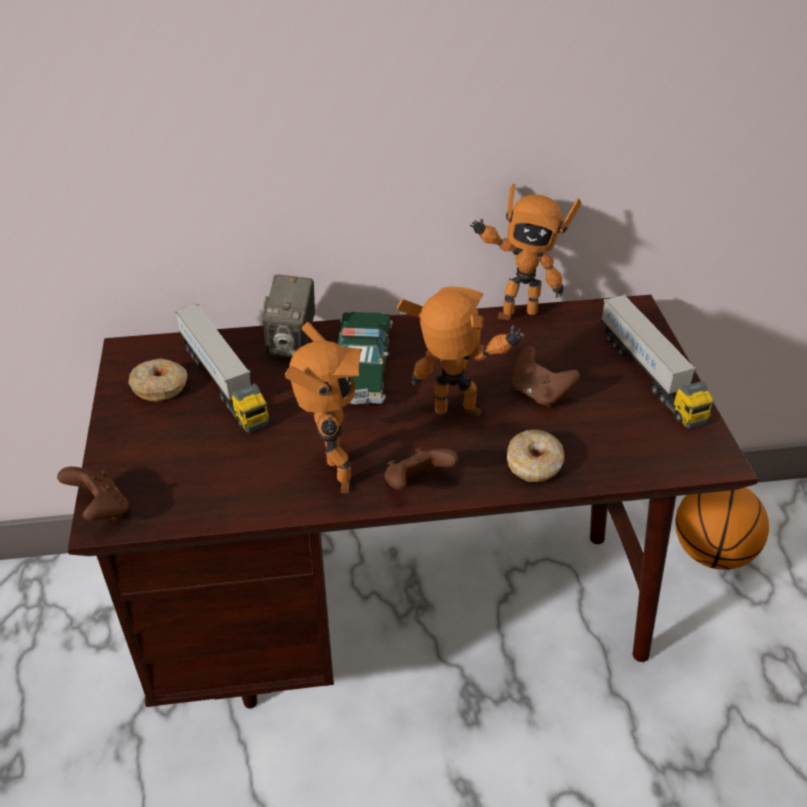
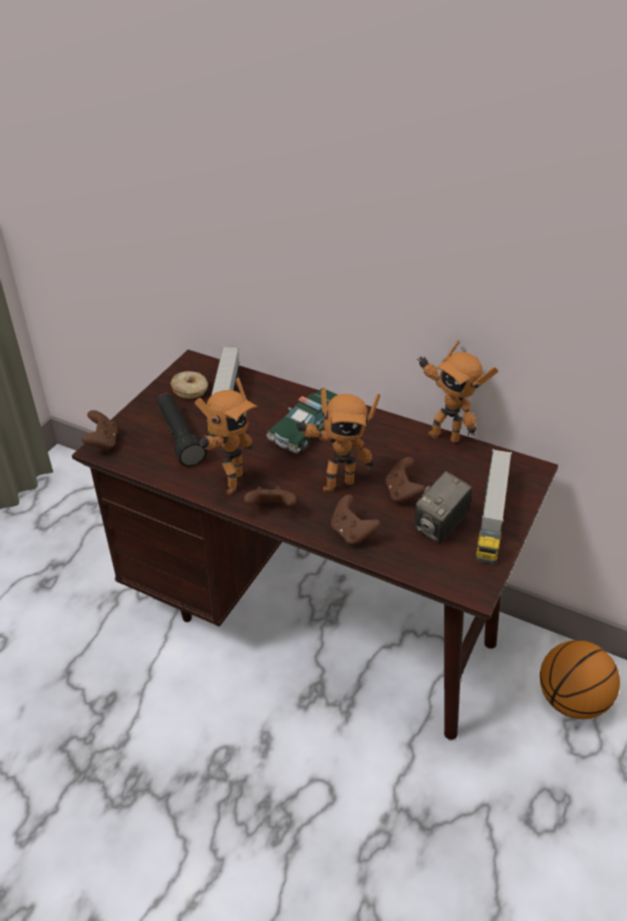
camera: 35 degrees right, 0 degrees up
camera [263,274,315,358] -> camera moved to [415,471,472,544]
toy robot [397,287,525,416] -> toy robot turned 120 degrees clockwise [294,388,380,493]
donut [507,430,565,482] -> brown game controller [331,494,380,545]
none -> black flashlight [157,393,207,467]

